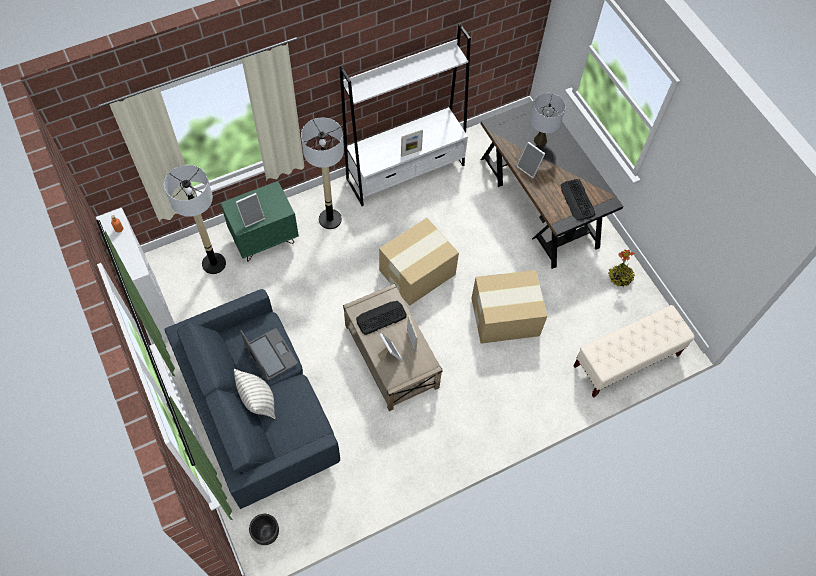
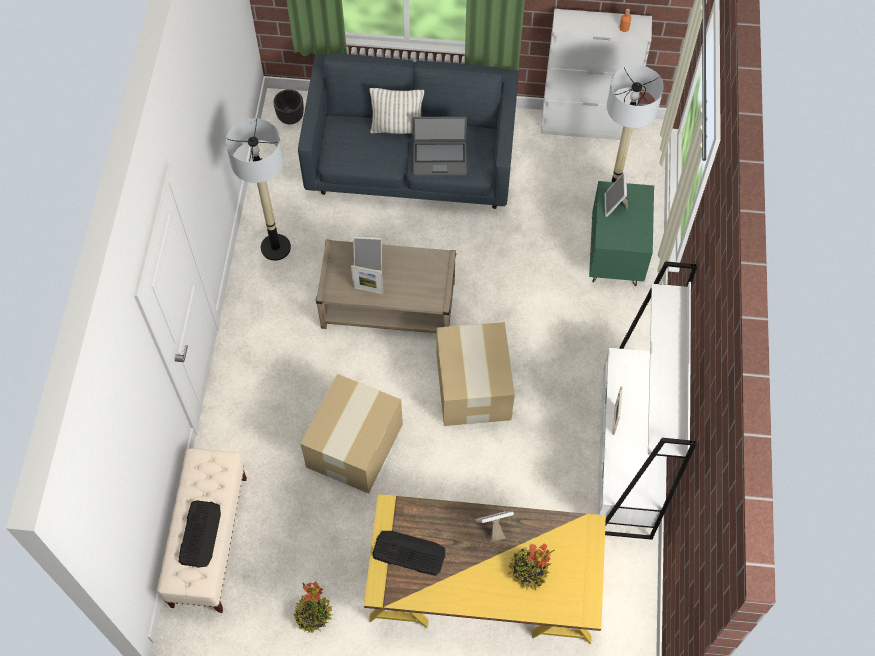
camera: 125 degrees right, 0 degrees up
floor lamp [301,117,344,229] -> floor lamp moved to [226,118,291,261]
keyboard [356,301,407,335] -> keyboard moved to [178,500,221,568]
black desk [481,100,623,269] -> yellow desk [364,494,606,644]
grey table lamp [530,93,566,146] -> potted plant [509,543,554,590]

